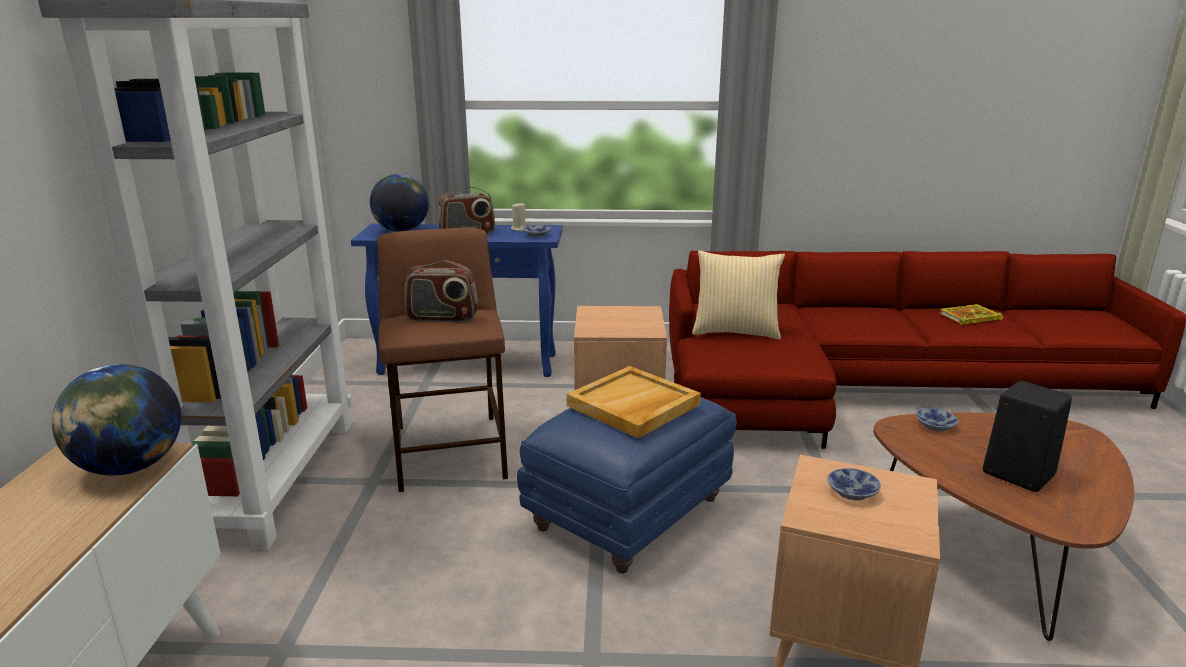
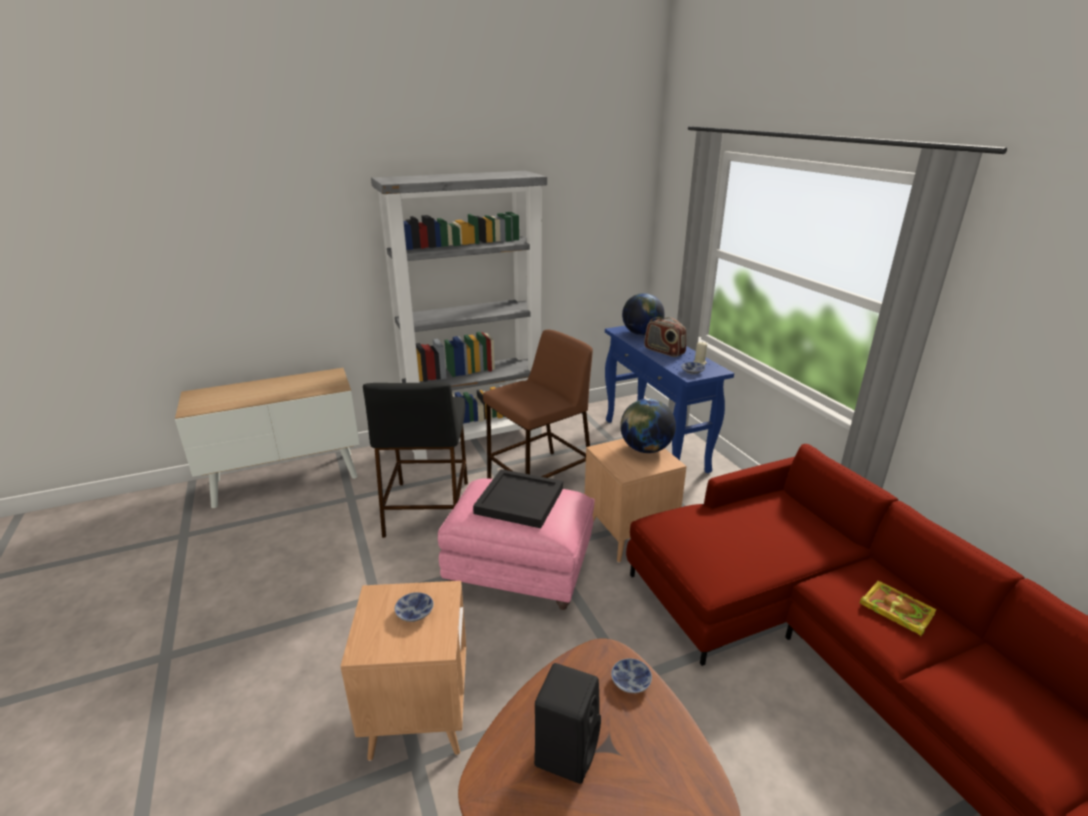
camera: 65 degrees right, 5 degrees up
globe [52,364,181,476] -> globe moved to [620,399,676,453]
radio [405,260,478,322] -> none
blue ottoman [517,397,737,574] -> pink ottoman [438,478,595,610]
beige tray [567,366,701,438] -> black tray [473,469,563,528]
pillow [692,251,785,340] -> none
book [940,304,1003,325] -> book moved to [860,581,936,636]
none -> black stool [363,382,468,538]

